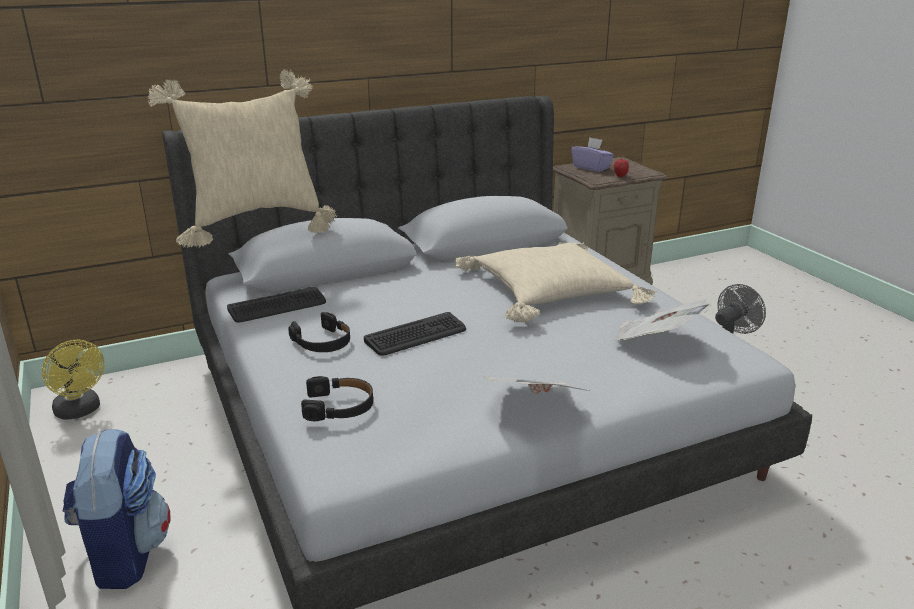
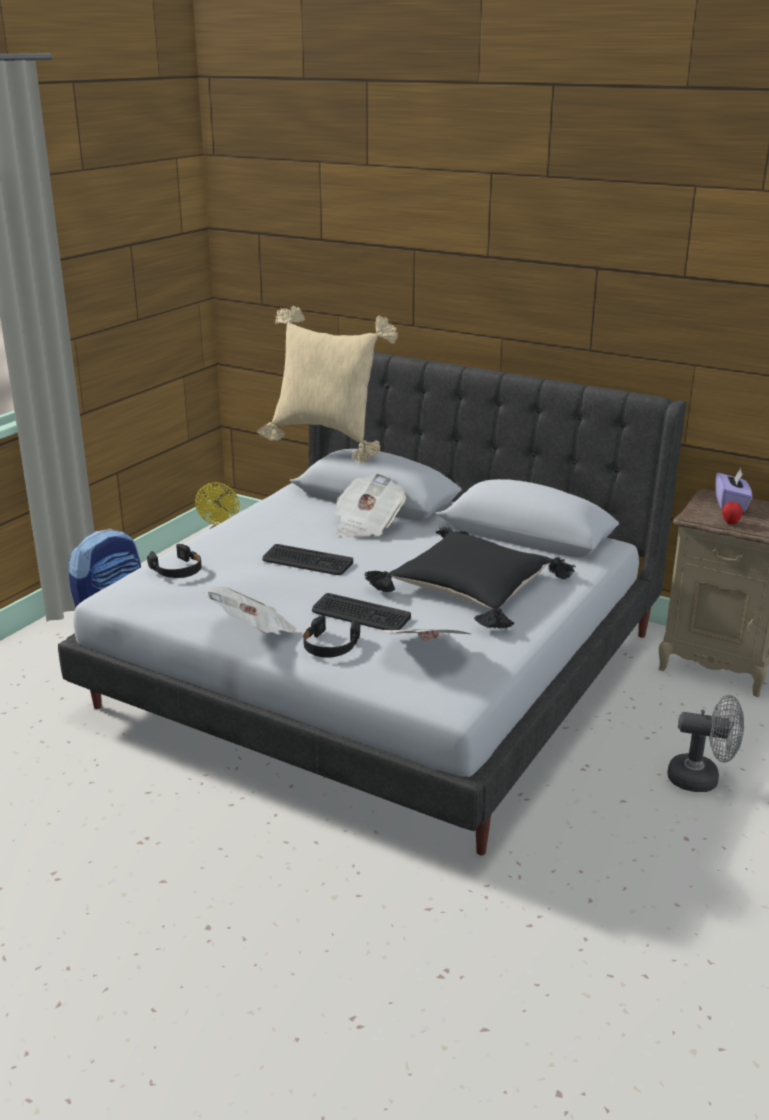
camera: 55 degrees right, 0 degrees up
keyboard [227,287,326,323] -> keyboard moved to [312,593,411,630]
black headphones [288,312,350,352] -> black headphones moved to [303,615,360,658]
beige pillow [455,242,656,323] -> black pillow [364,527,576,629]
none -> newspaper [335,473,406,538]

